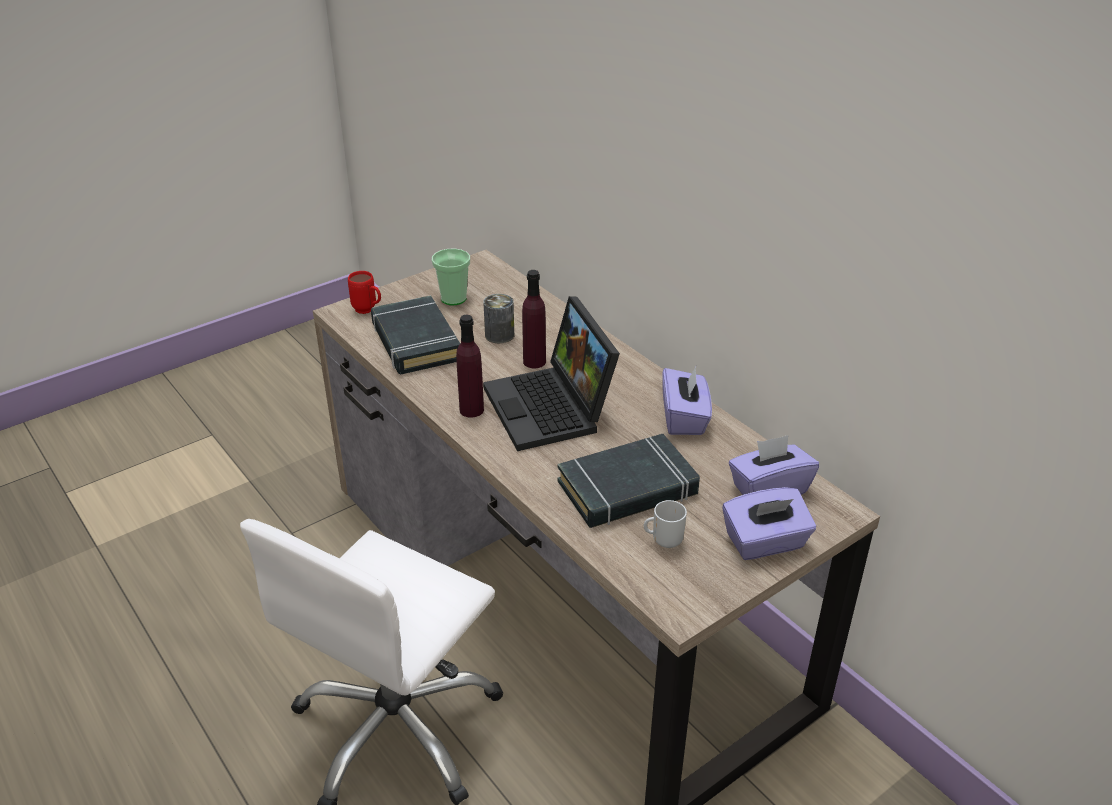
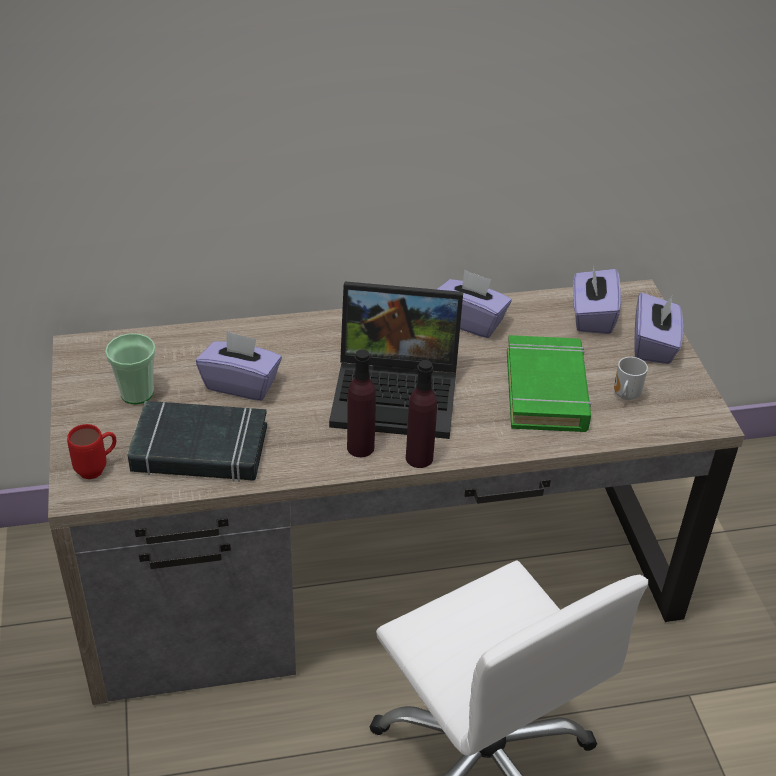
camera: 65 degrees left, 5 degrees up
can [483,294,514,343] -> purple tissue box [196,331,282,401]
purple bottle [522,270,546,368] -> purple bottle moved to [406,360,437,468]
black book [558,434,700,528] -> green book [507,335,591,432]

